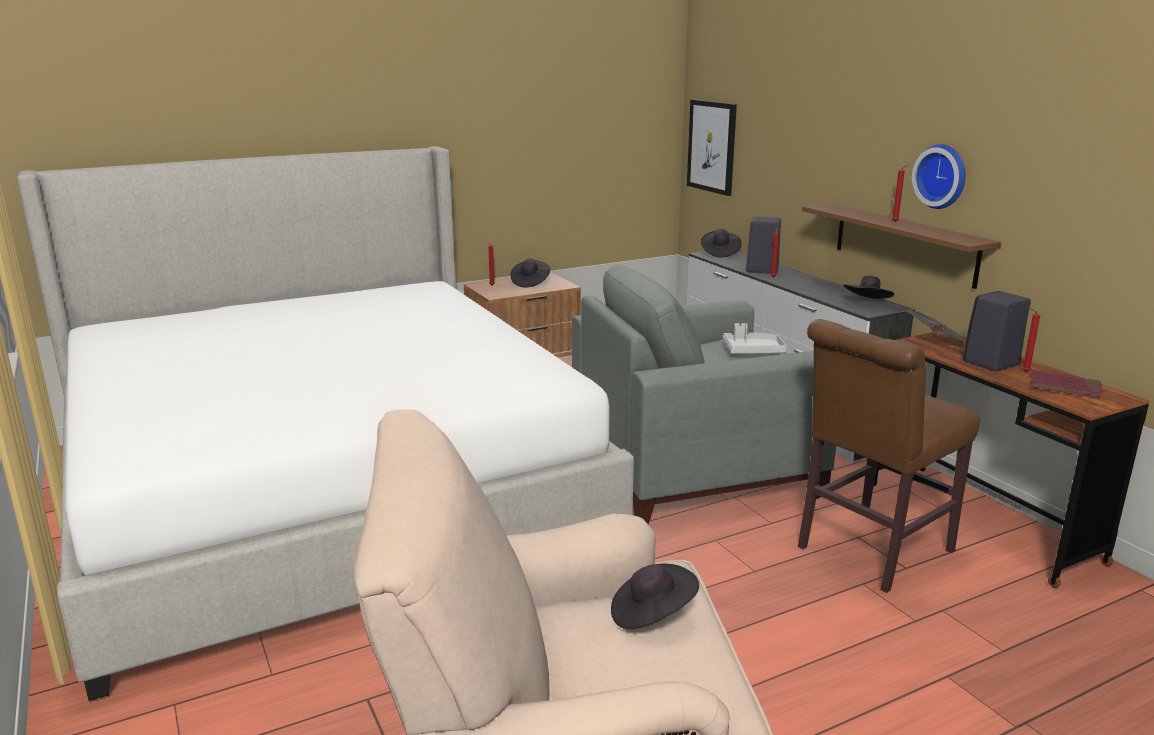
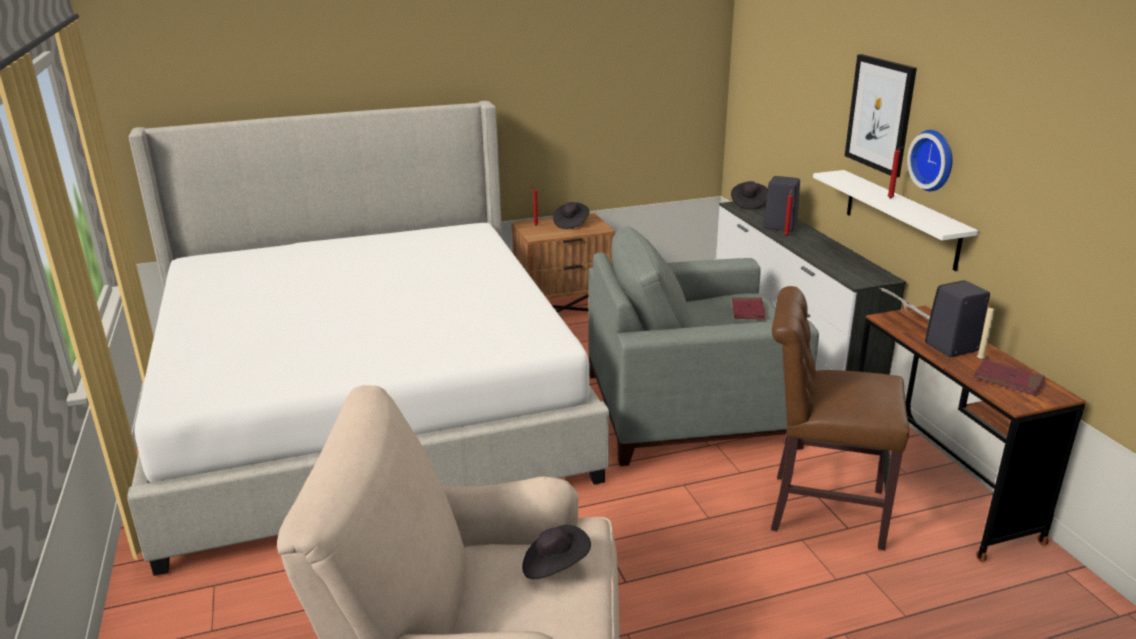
camera: 10 degrees right, 5 degrees up
picture [687,100,737,196] -> picture moved to [845,54,917,177]
grey tray [723,323,787,354] -> red book [732,297,765,319]
brown chair [798,319,980,593] -> brown chair turned 45 degrees clockwise [771,286,909,550]
brown shelf [802,203,1001,289] -> white shelf [813,170,979,271]
black hat [844,276,894,299] -> none
red candle [1022,308,1040,372] -> beige candle [977,302,995,360]

